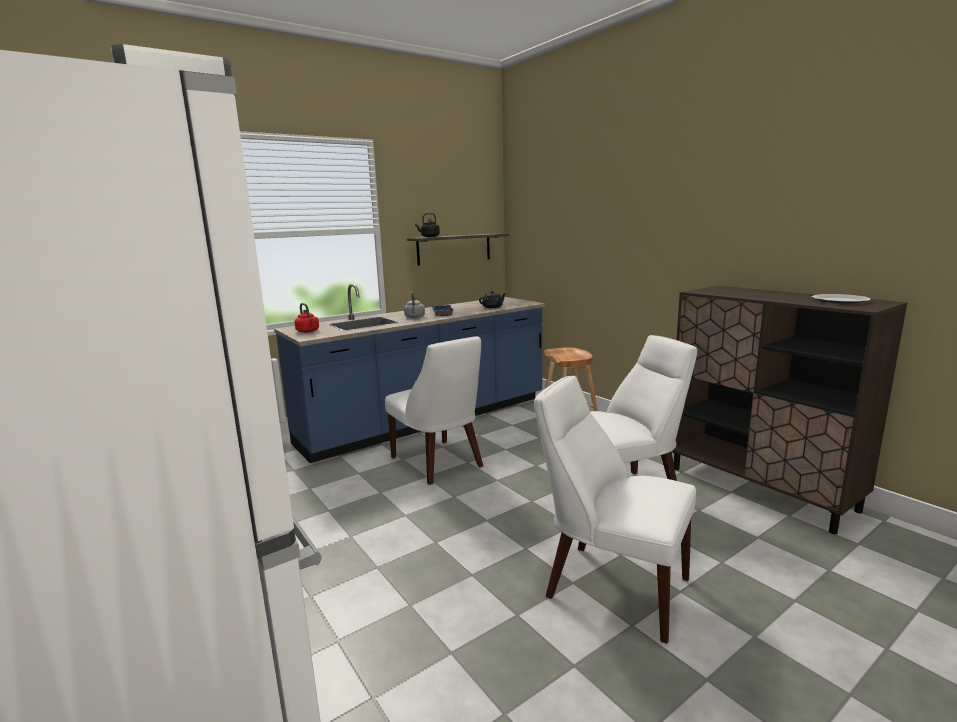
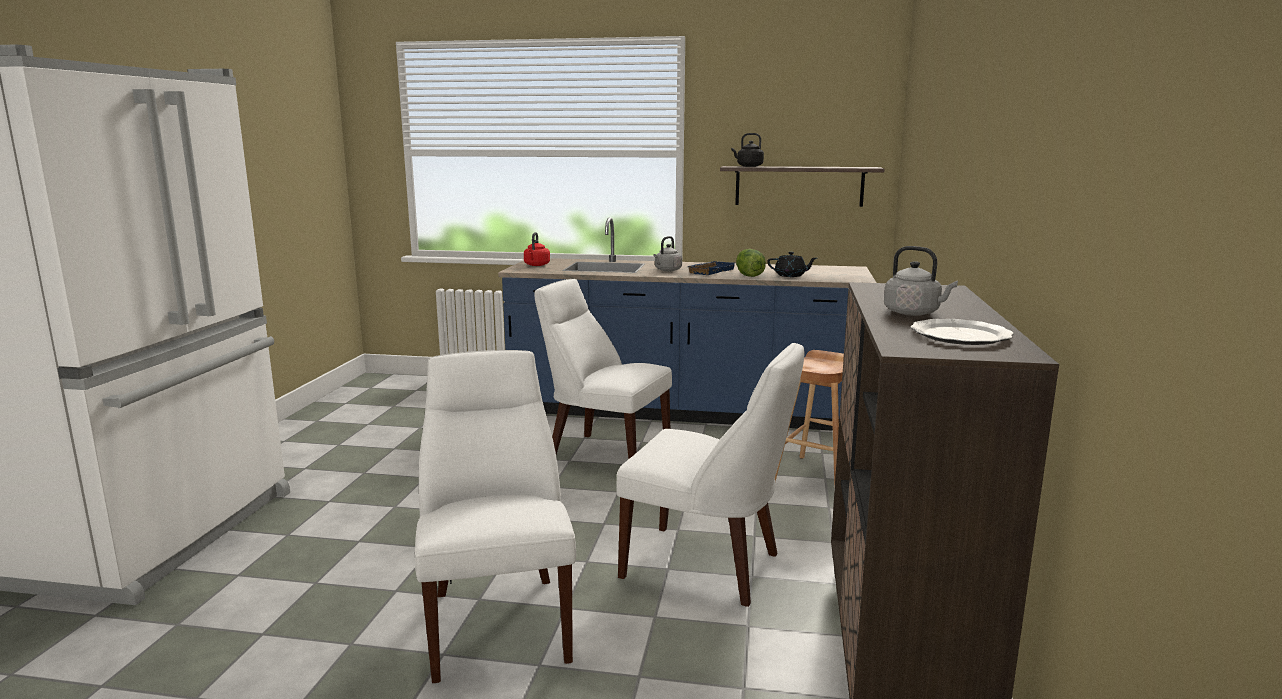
camera: 45 degrees right, 0 degrees up
white chair [385,336,483,485] -> white chair turned 105 degrees clockwise [534,279,672,459]
none -> lettuce [736,249,766,277]
none -> grey kettle [884,246,958,316]

